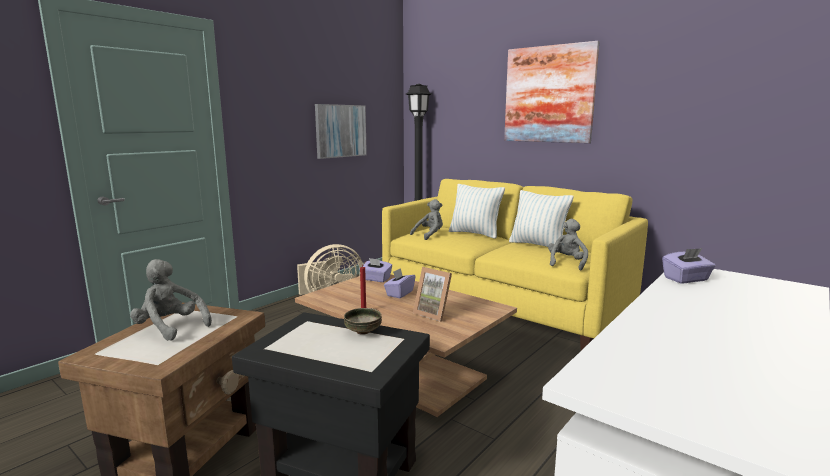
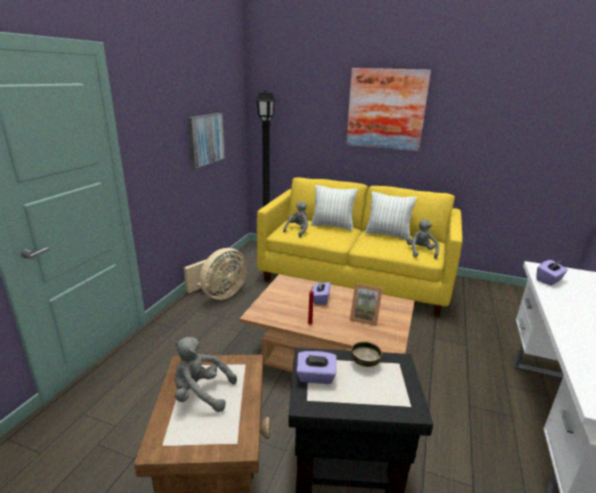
camera: 20 degrees left, 10 degrees up
purple tissue box [359,258,392,282] -> purple tissue box moved to [297,351,336,384]

